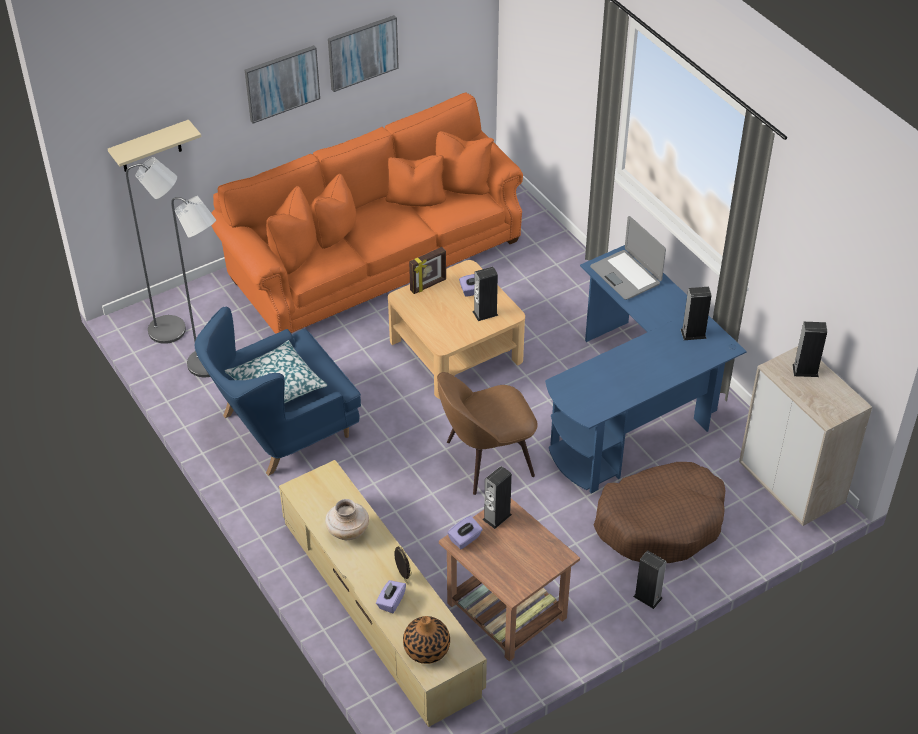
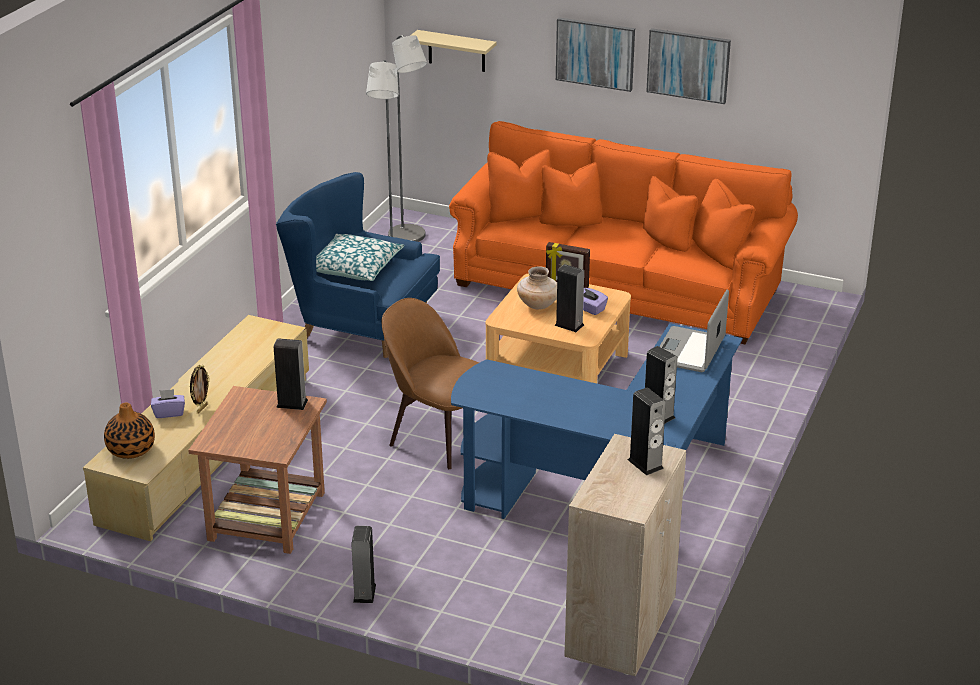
camera: 55 degrees right, 15 degrees down
beige vase [325,499,369,540] -> beige vase moved to [517,266,557,309]
purple tissue box [447,516,483,549] -> none
brown dog bed [594,462,726,563] -> none

